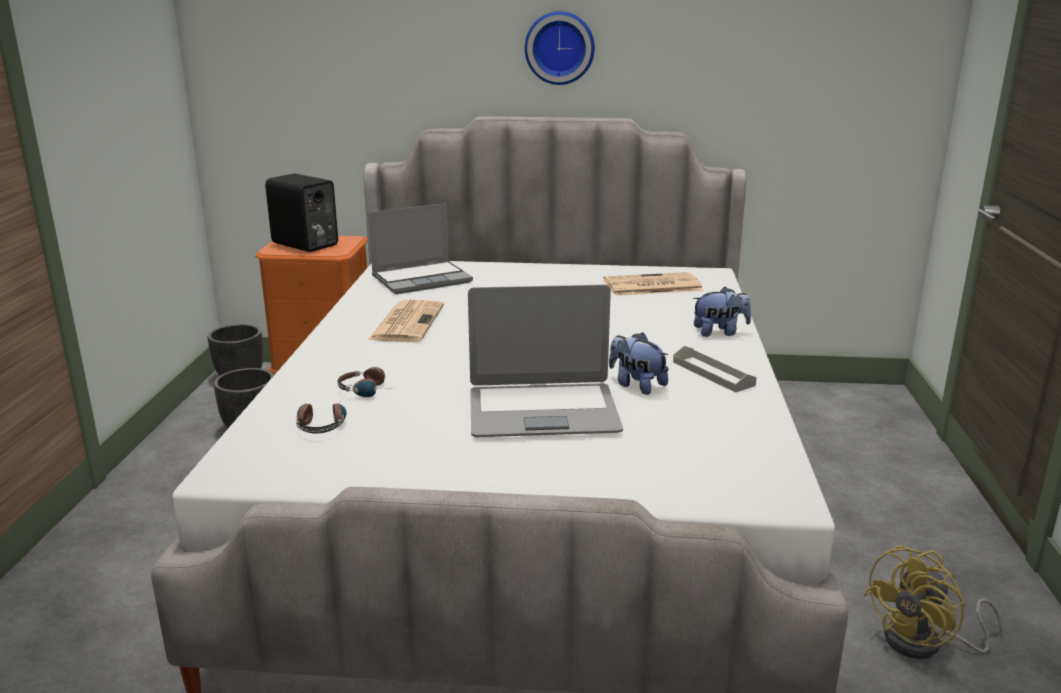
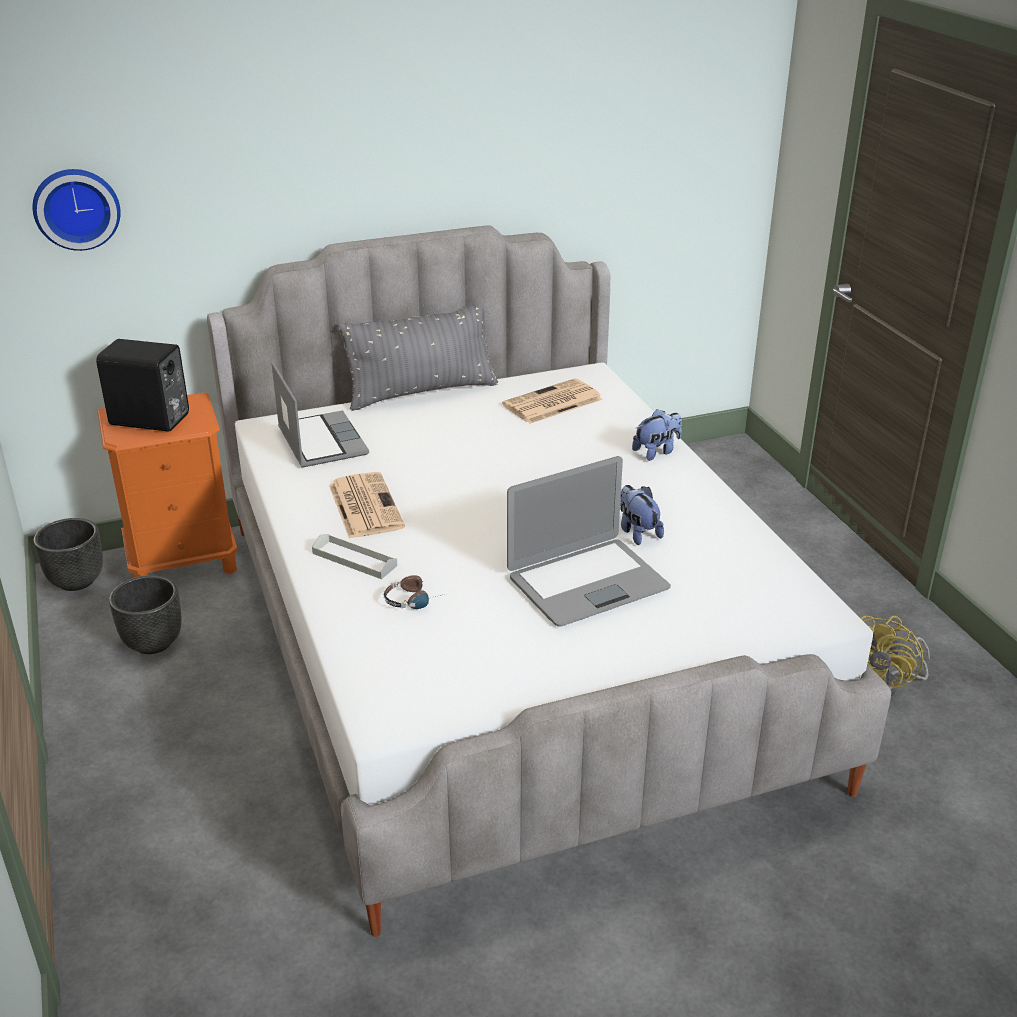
camera: 25 degrees left, 10 degrees up
headphones [296,402,346,434] -> none
laptop [368,203,473,294] -> laptop turned 60 degrees counterclockwise [272,362,369,468]
wall clock [525,11,595,85] -> wall clock moved to [32,169,121,251]
plush toy [609,332,669,395] -> plush toy turned 45 degrees clockwise [620,485,664,545]
grey tray [673,346,757,393] -> grey tray moved to [312,534,397,579]
none -> grey pillow [338,304,498,411]

